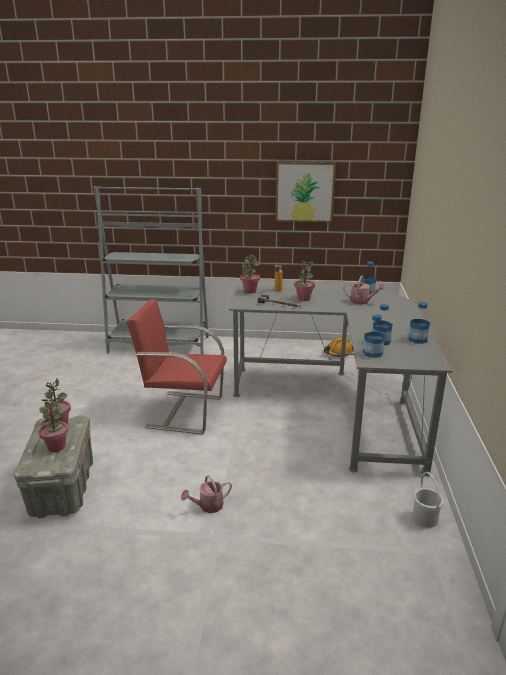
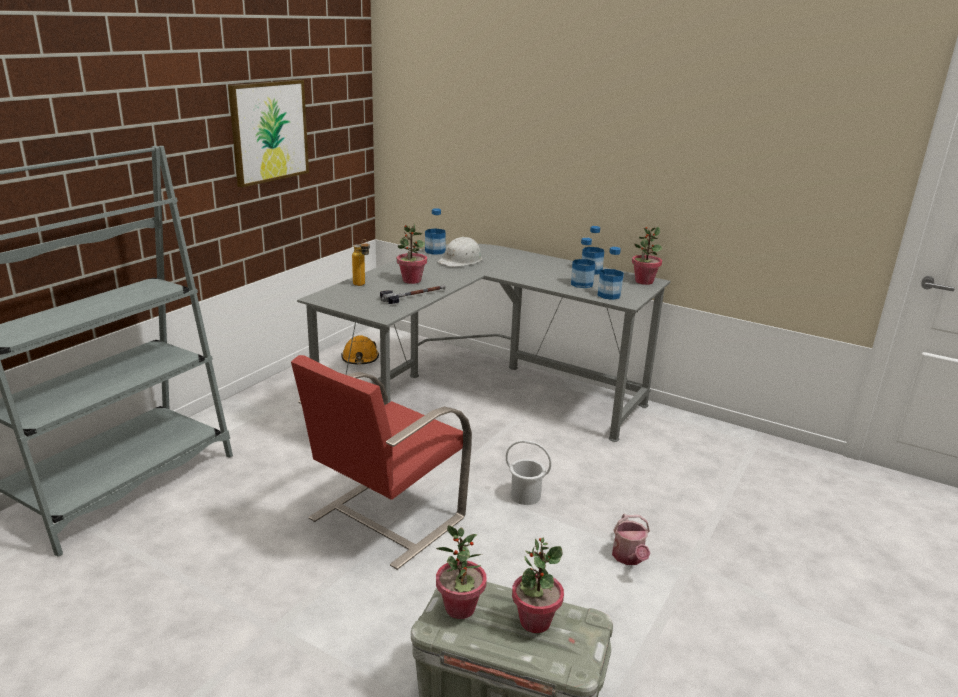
camera: 65 degrees left, 0 degrees up
potted plant [240,255,260,293] -> potted plant moved to [632,227,662,285]
watering can [343,275,385,305] -> white hard hat [438,236,482,267]
white bucket [412,472,444,528] -> white bucket moved to [506,440,551,505]

